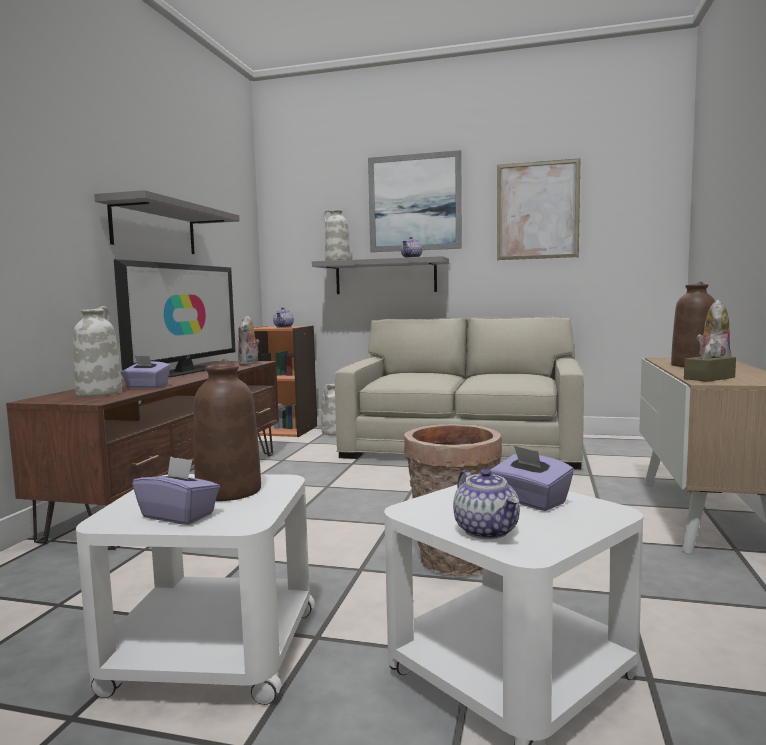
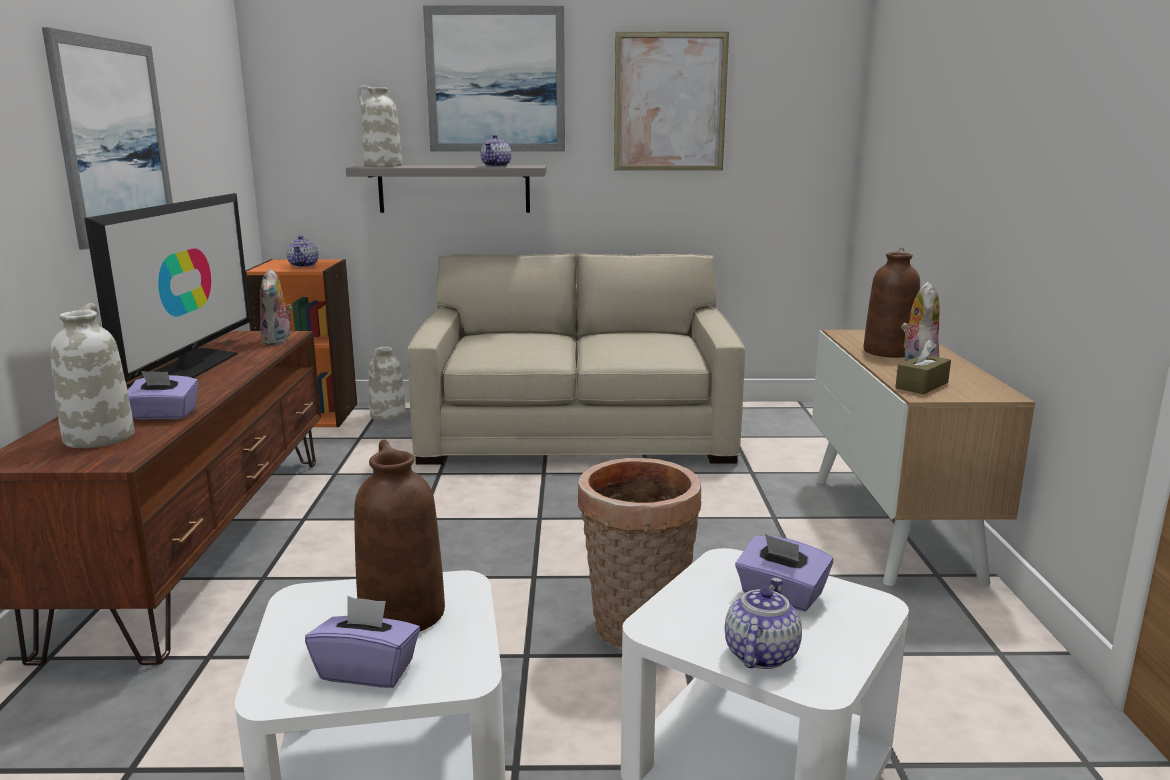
camera: 15 degrees left, 10 degrees up
grey shelf [94,190,240,254] -> picture [42,27,173,249]
teapot [453,469,520,539] -> teapot turned 120 degrees counterclockwise [725,578,802,669]

